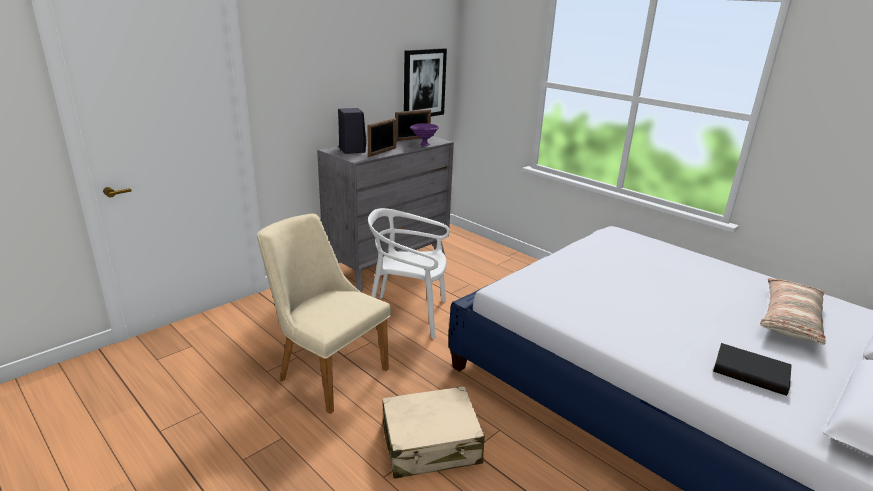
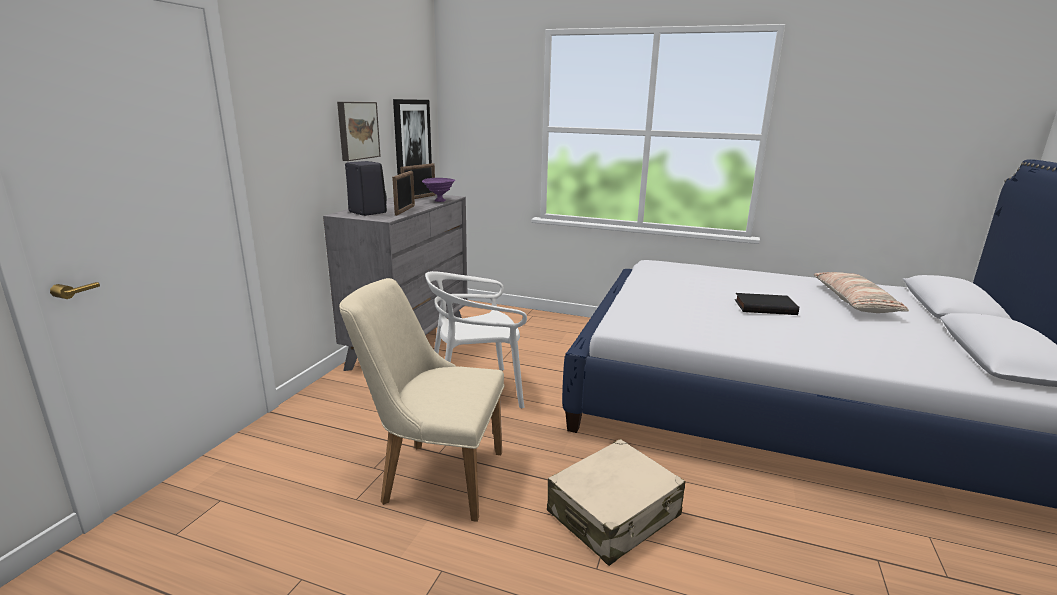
camera: 25 degrees left, 5 degrees down
black book [713,343,792,396] -> black book moved to [735,293,799,315]
none -> picture [337,102,381,161]

